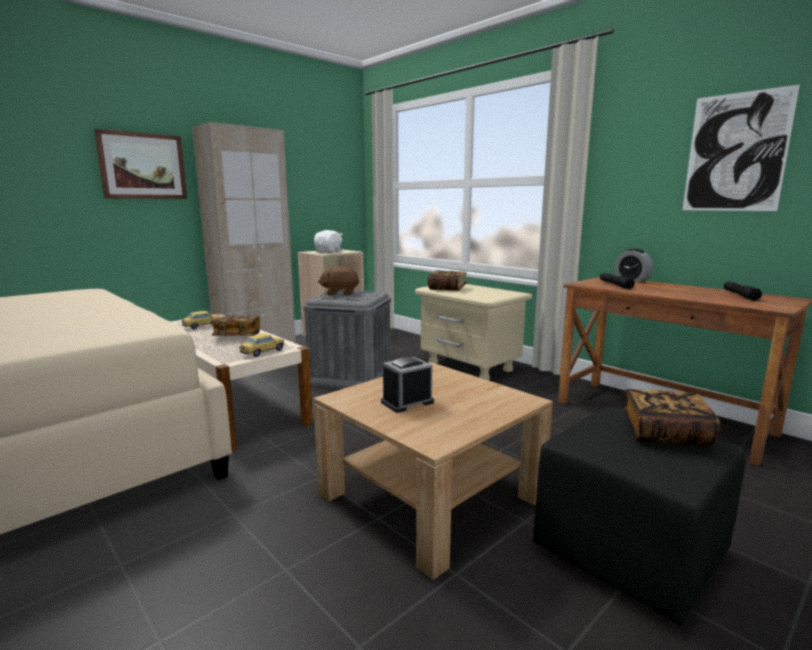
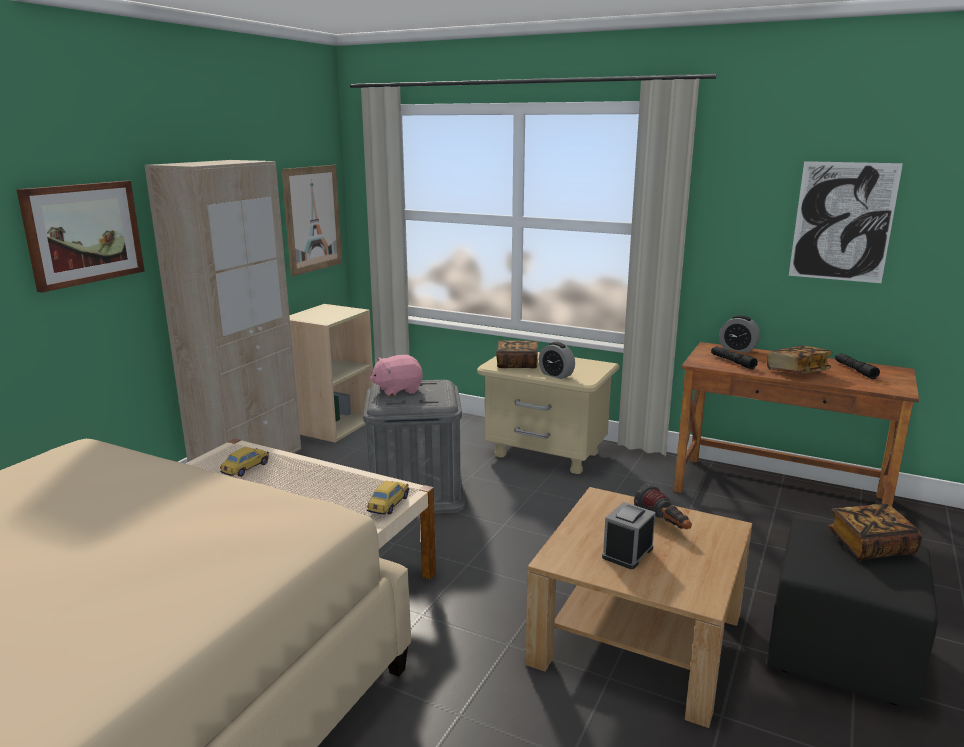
camera: 20 degrees left, 5 degrees up
book [211,316,260,336] -> book moved to [767,345,832,374]
white plush toy [314,230,343,253] -> none
brown plush toy [318,266,360,296] -> pink plush toy [370,355,423,397]
none -> picture [282,165,342,276]
none -> alarm clock [539,342,575,379]
none -> flashlight [634,484,692,529]

